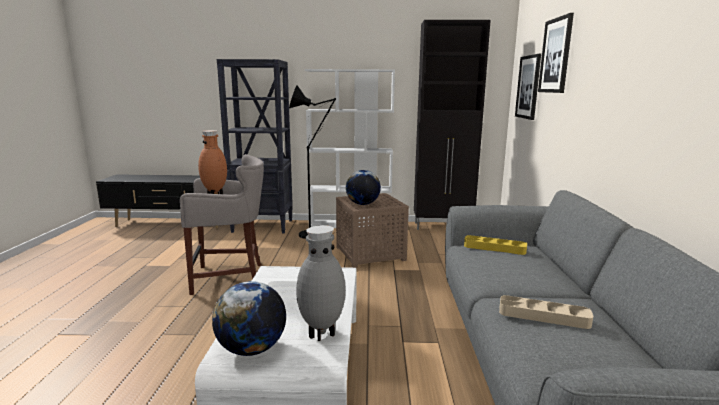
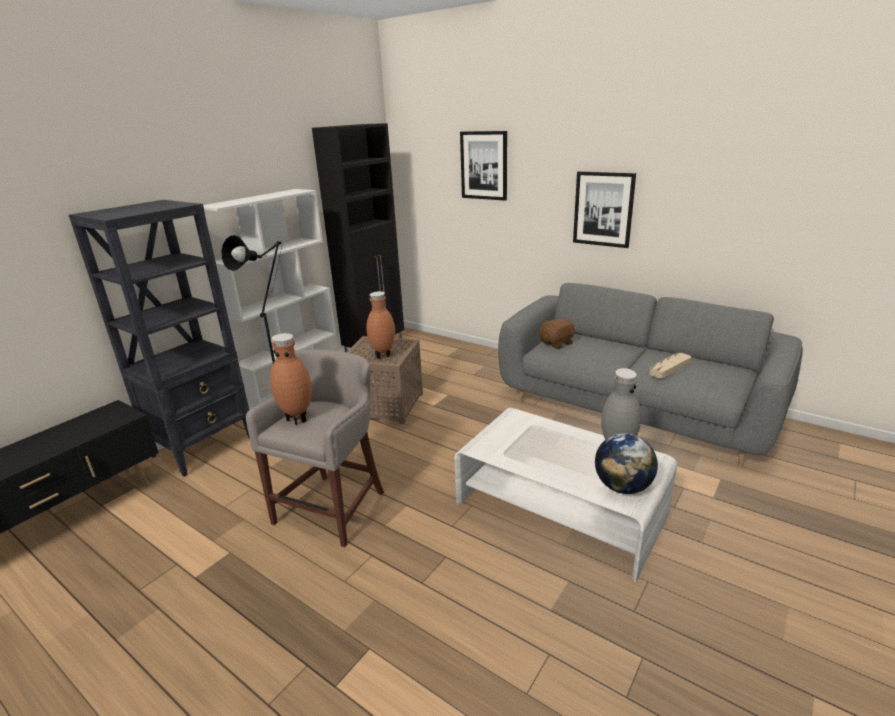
camera: 55 degrees left, 10 degrees up
globe [346,170,381,205] -> brown vase [366,291,395,359]
yellow tray [464,235,527,255] -> brown plush toy [539,317,576,349]
picture [515,54,541,120] -> picture moved to [573,171,636,248]

